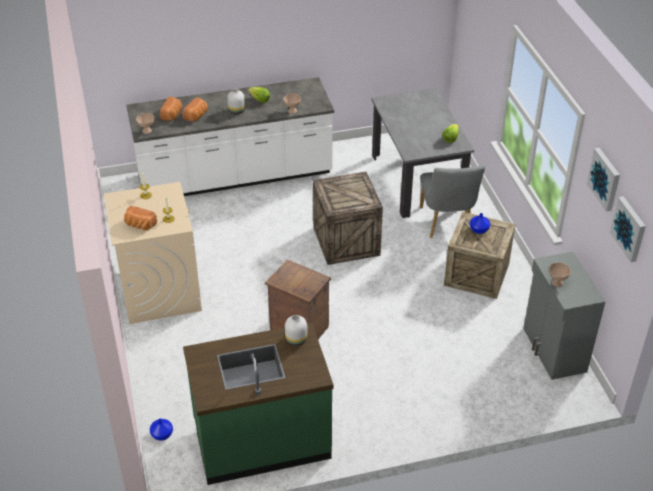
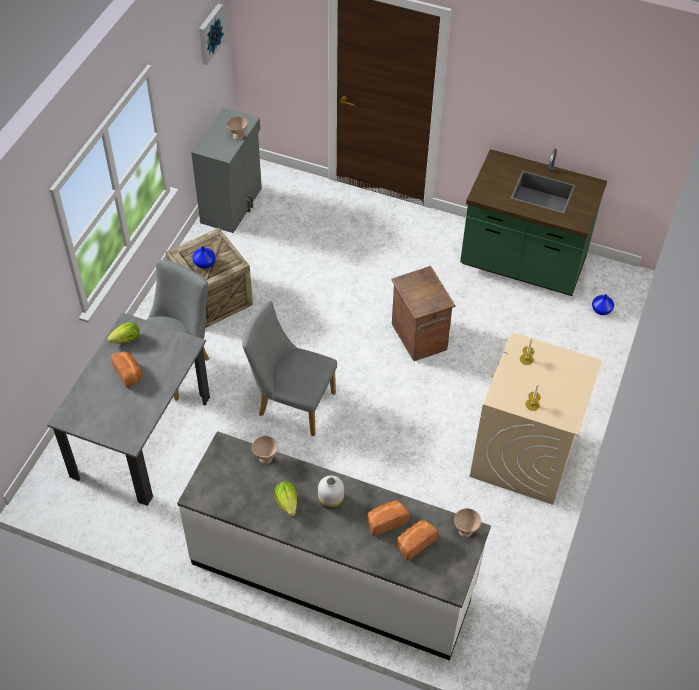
camera: 145 degrees left, 10 degrees up
bread [124,206,157,230] -> bread moved to [111,351,142,388]
white vase [285,315,308,346] -> none
crate [313,172,383,265] -> grey chair [242,301,337,436]
picture [587,148,620,212] -> none

